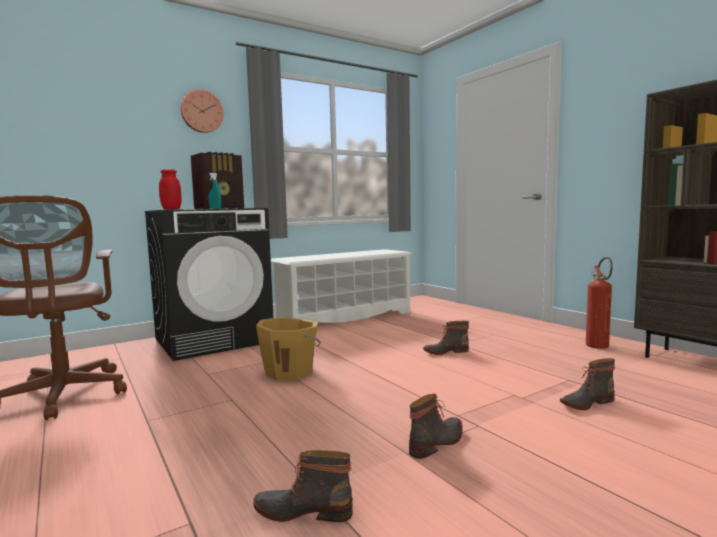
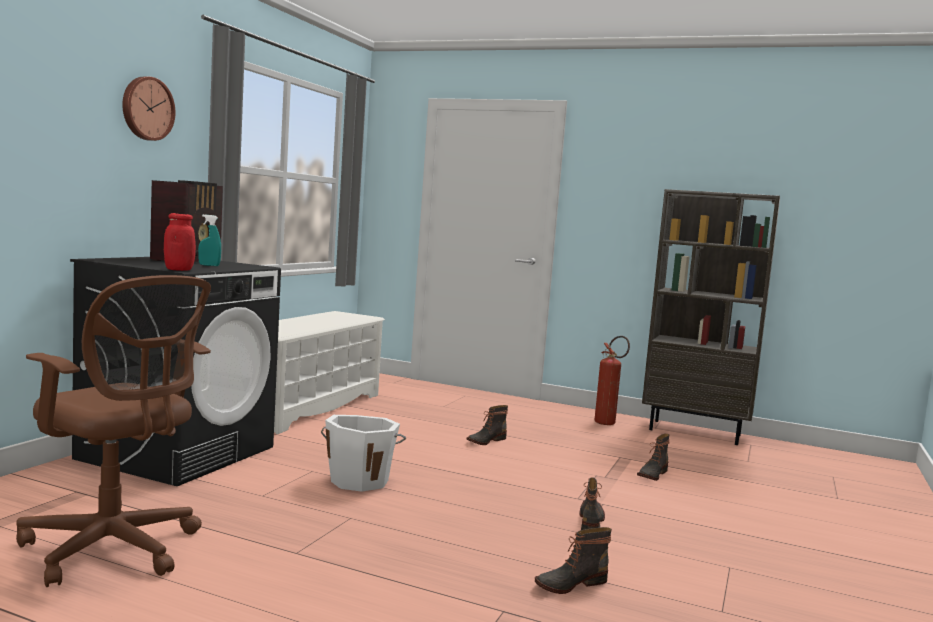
camera: 35 degrees left, 0 degrees up
orange bucket [256,317,321,380] -> white bucket [321,415,406,492]

